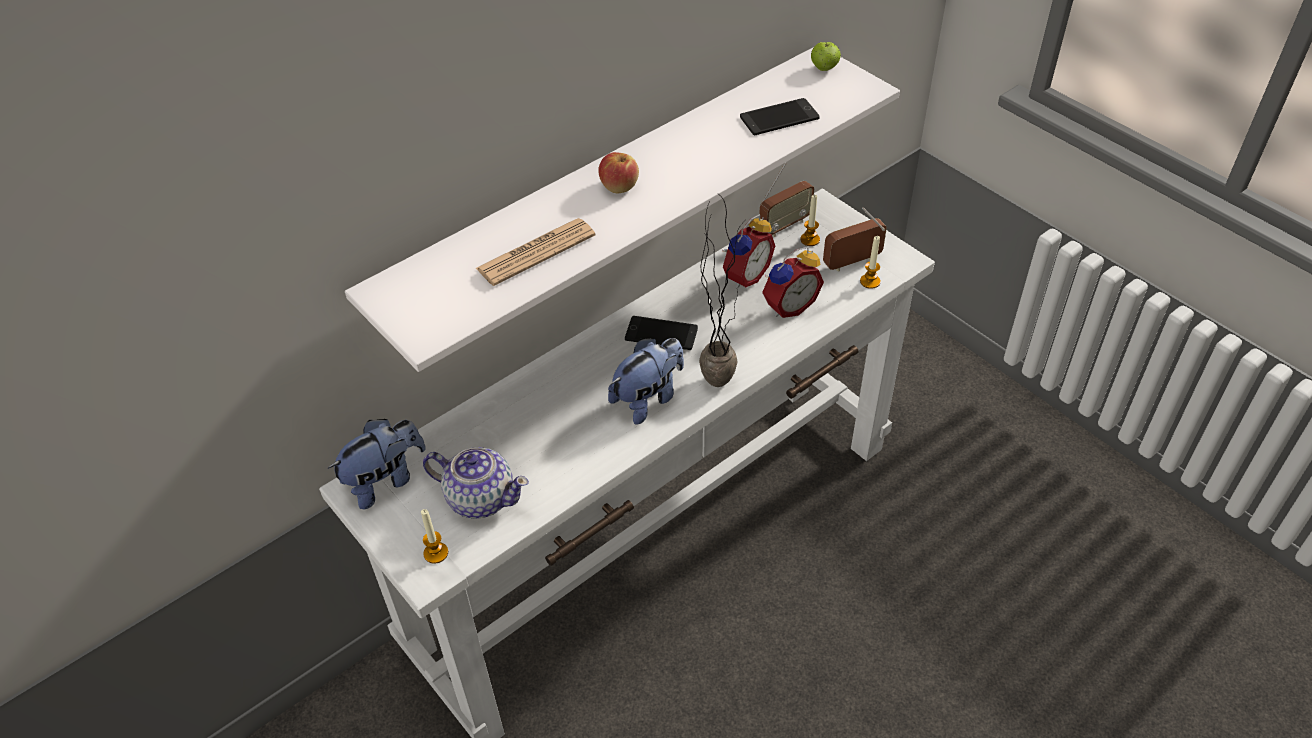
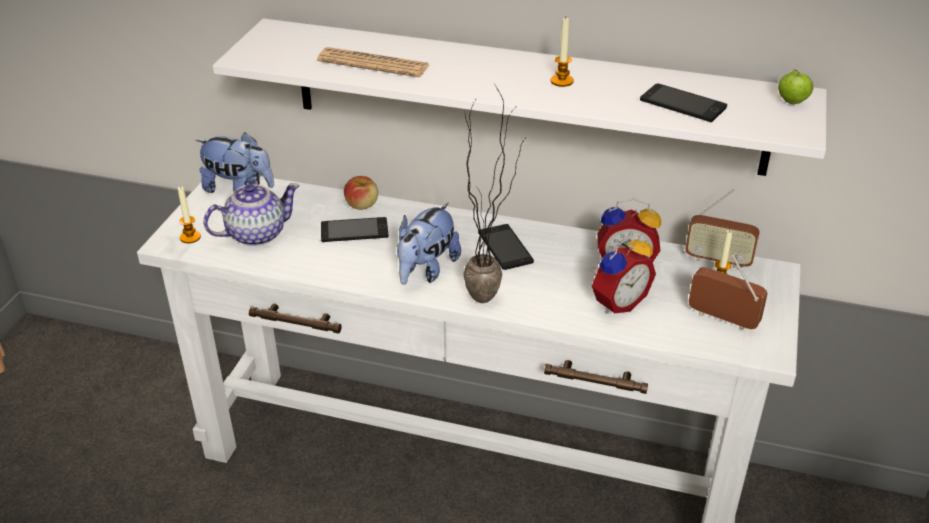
camera: 55 degrees right, 10 degrees down
teapot [423,447,529,519] -> teapot turned 105 degrees counterclockwise [203,183,300,246]
apple [598,152,639,193] -> apple moved to [344,176,378,210]
plush toy [608,338,684,424] -> plush toy turned 105 degrees clockwise [397,203,461,285]
alarm clock [762,247,824,318] -> alarm clock turned 60 degrees counterclockwise [592,234,656,314]
candle [860,236,881,289] -> candle moved to [550,18,574,87]
none -> phone [321,217,388,242]

